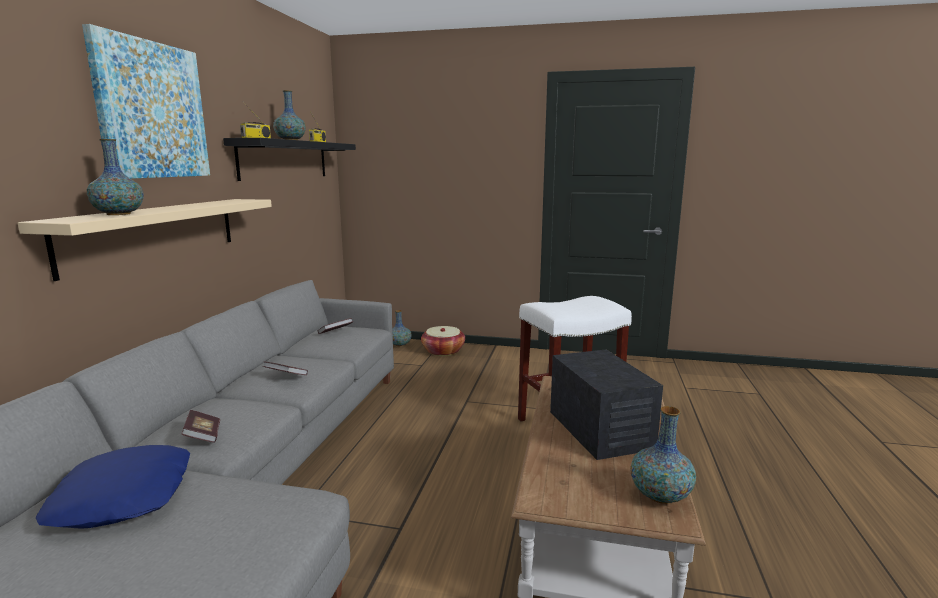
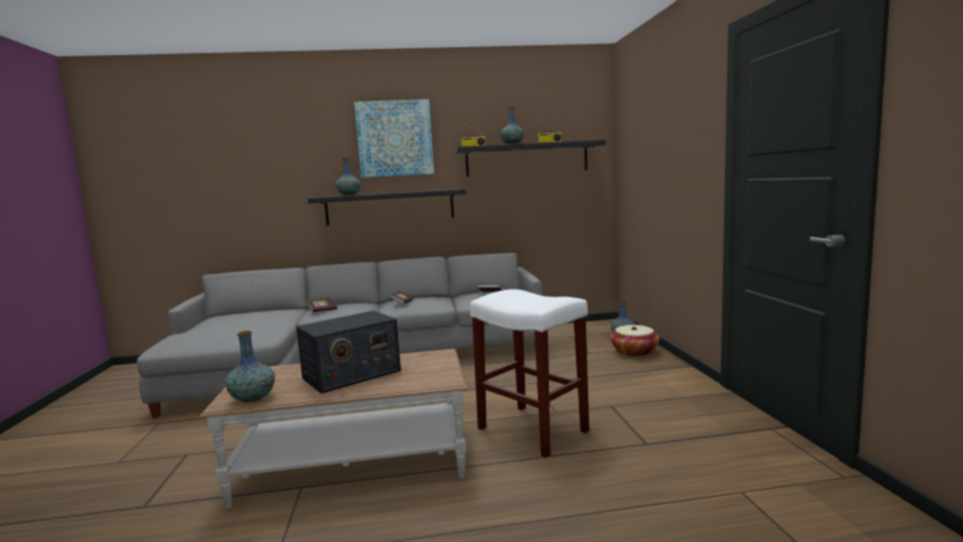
camera: 70 degrees right, 5 degrees down
beige shelf [18,199,272,281] -> black shelf [308,189,466,226]
blue pillow [36,445,190,529] -> none

